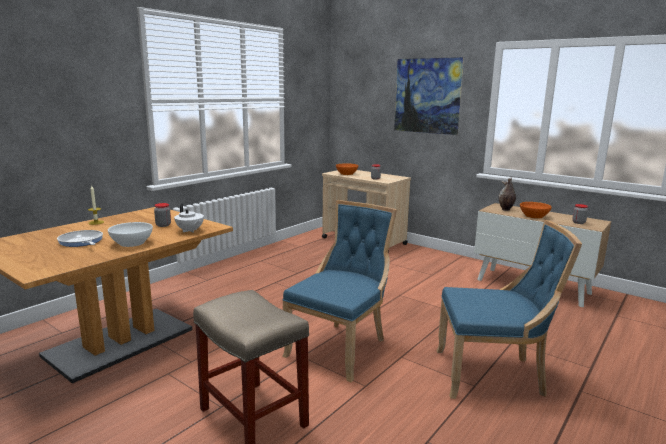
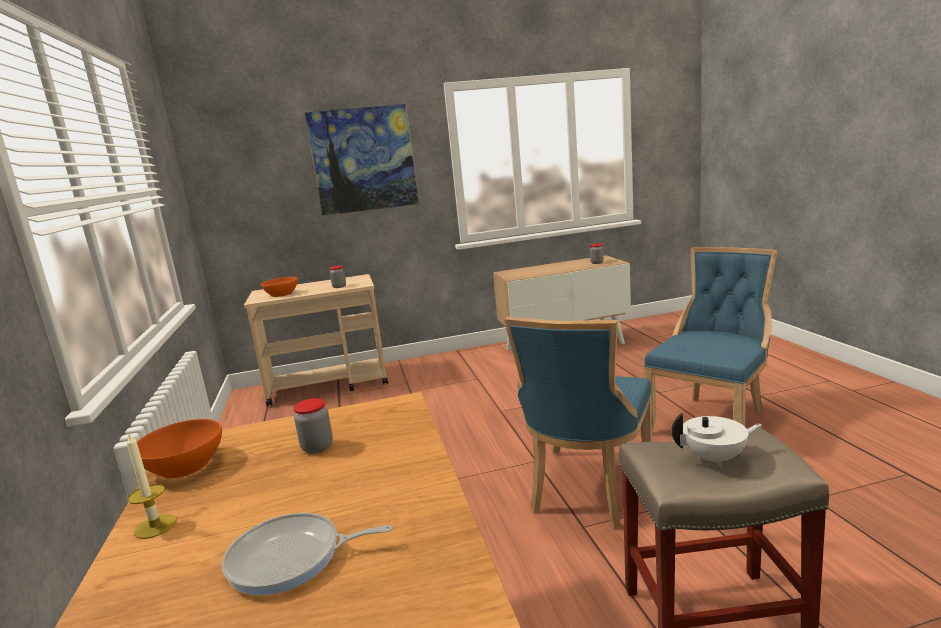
camera: 50 degrees left, 0 degrees up
white bowl [108,222,153,247] -> none
white teapot [174,204,204,233] -> white teapot moved to [671,413,762,467]
blue chair [282,200,397,383] -> blue chair turned 135 degrees counterclockwise [504,317,652,529]
vase [499,178,516,211] -> none
orange bowl [520,202,552,218] -> orange bowl moved to [137,419,222,479]

